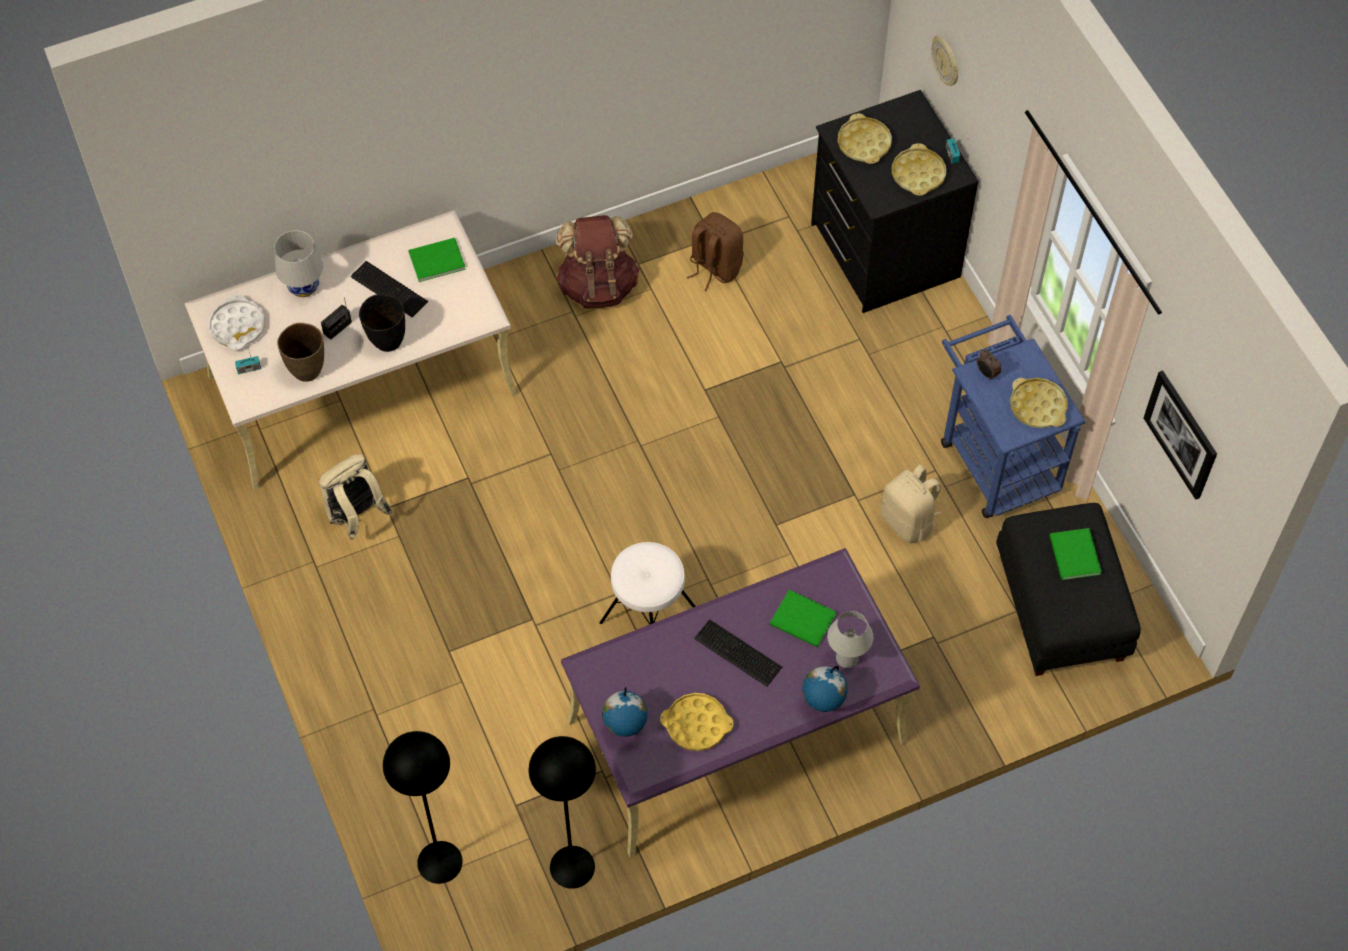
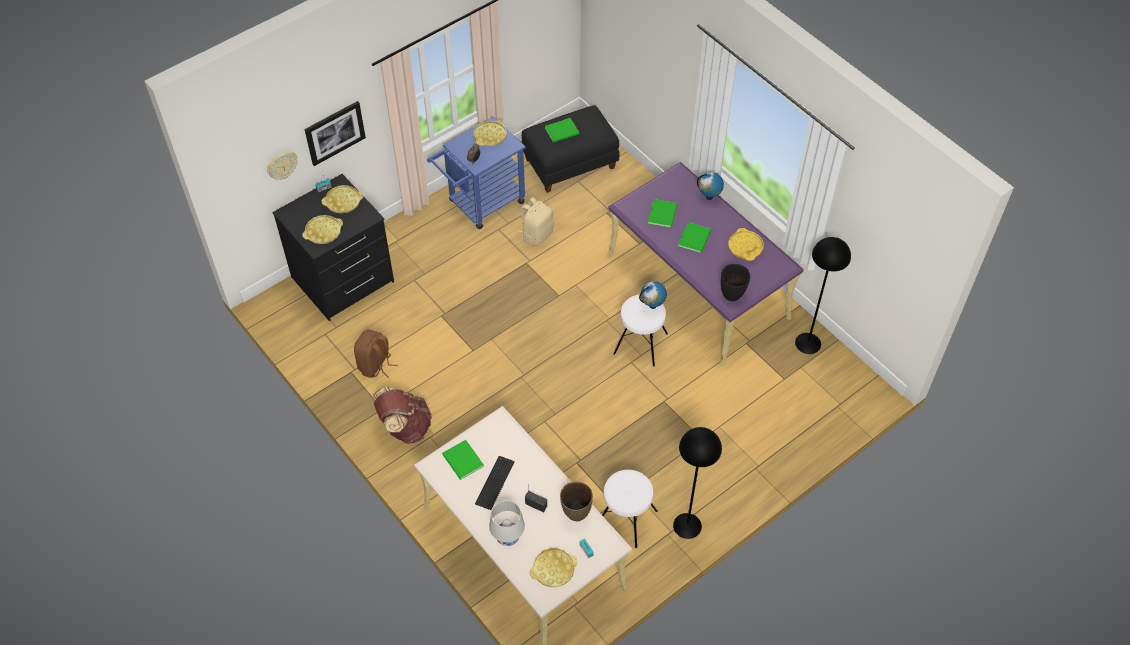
camera: 105 degrees left, 5 degrees down
white tray [209,295,265,350] -> yellow tray [530,548,578,587]
beige backpack [318,454,393,540] -> white stool [602,470,658,548]
black vase [359,294,405,352] -> black vase moved to [721,264,750,301]
black floor lamp [383,731,463,884] -> black floor lamp moved to [673,427,722,539]
globe [602,687,648,737] -> globe moved to [639,281,667,309]
keyboard [694,620,782,686] -> green book [678,222,711,253]
white table lamp [827,611,873,668] -> none
picture [1144,370,1217,500] -> picture moved to [305,101,366,166]

